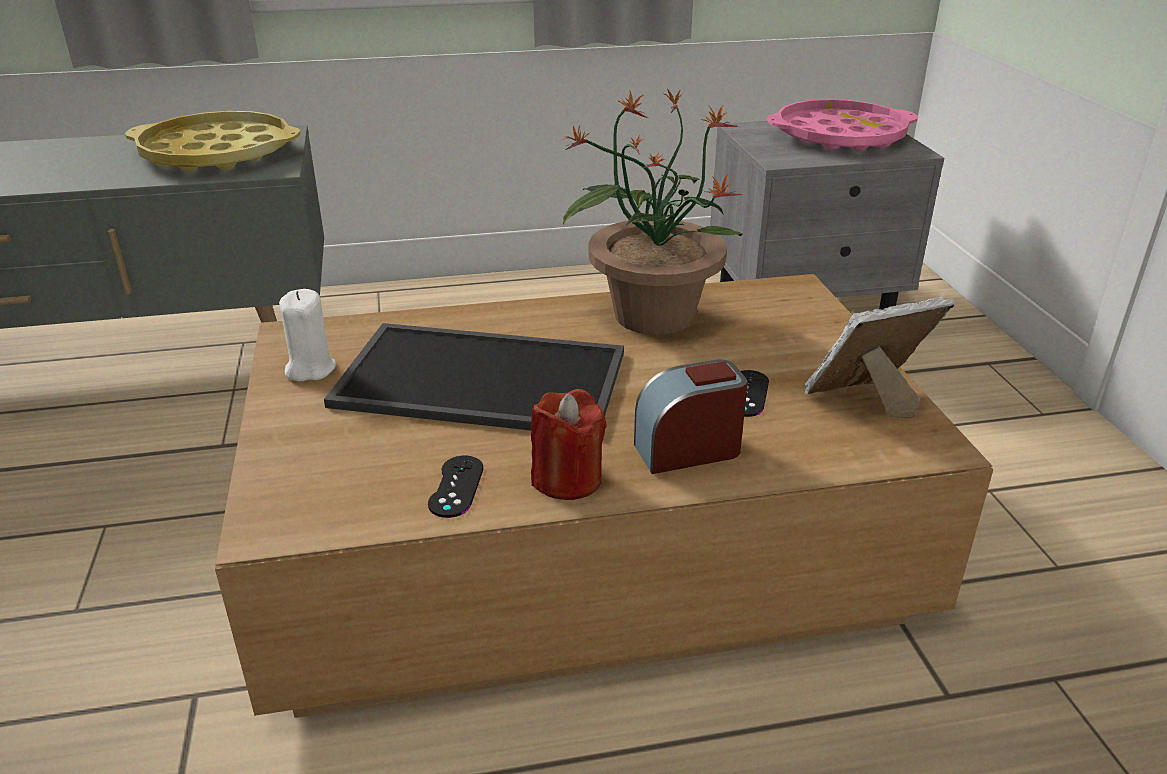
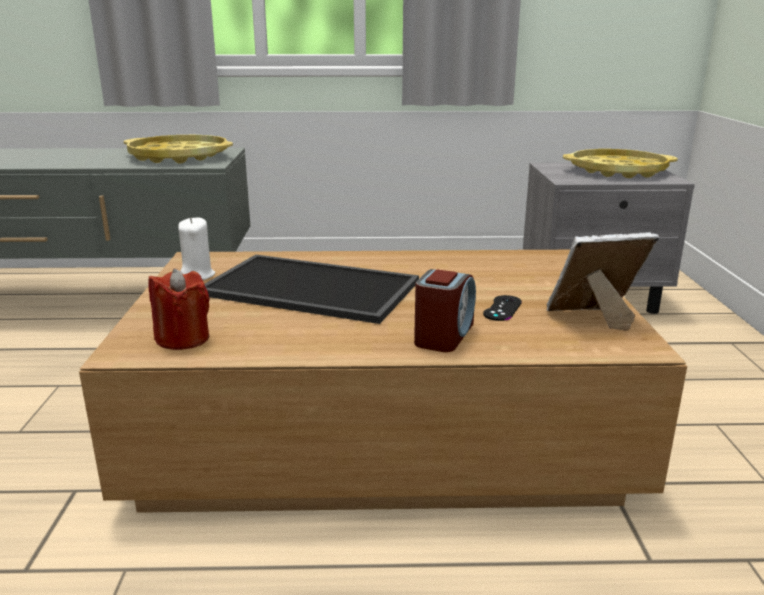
camera: 10 degrees right, 10 degrees down
black game controller [428,456,484,518] -> none
red candle [531,389,607,500] -> red candle moved to [149,268,210,350]
potted plant [563,89,742,335] -> none
alarm clock [634,359,748,474] -> alarm clock turned 120 degrees clockwise [414,269,476,352]
pink tray [767,99,918,151] -> yellow tray [563,149,678,178]

